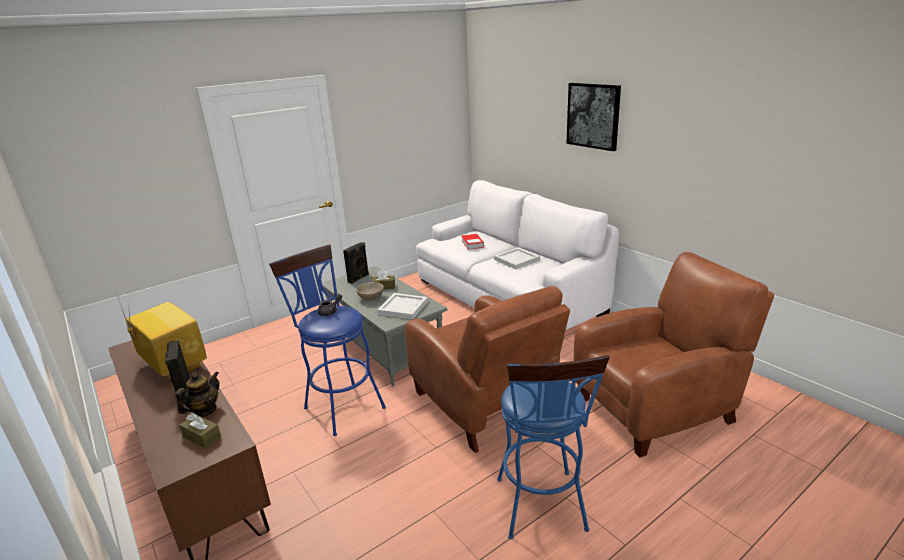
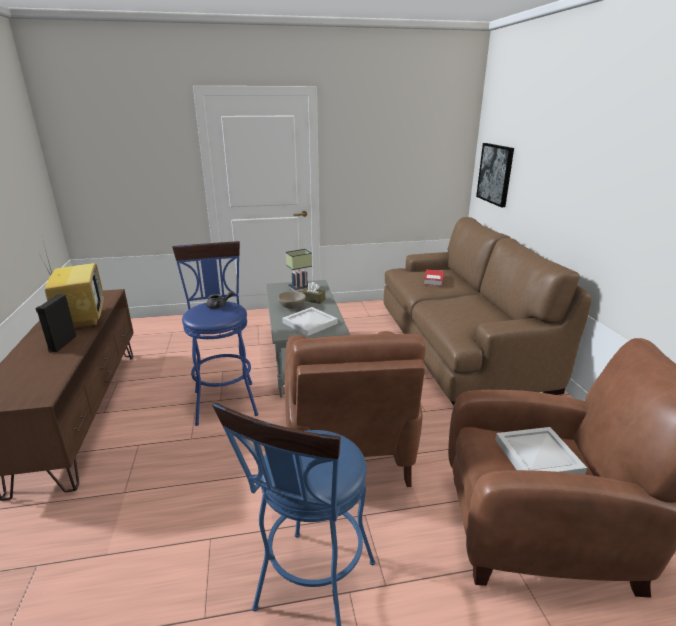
camera: 25 degrees right, 0 degrees up
teapot [175,371,220,417] -> none
brown tissue box [179,413,221,448] -> none
black speaker [343,242,369,284] -> table lamp [286,249,312,291]
white sofa [416,180,619,330] -> brown sofa [384,217,592,406]
white tray [494,248,540,269] -> white tray moved to [495,427,587,474]
picture [566,83,621,151] -> picture moved to [476,143,514,207]

